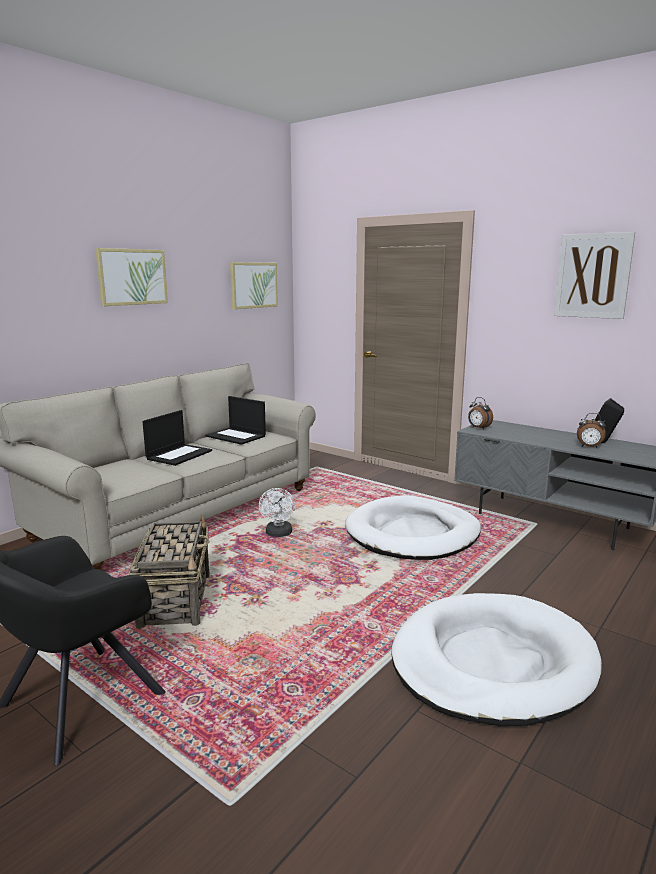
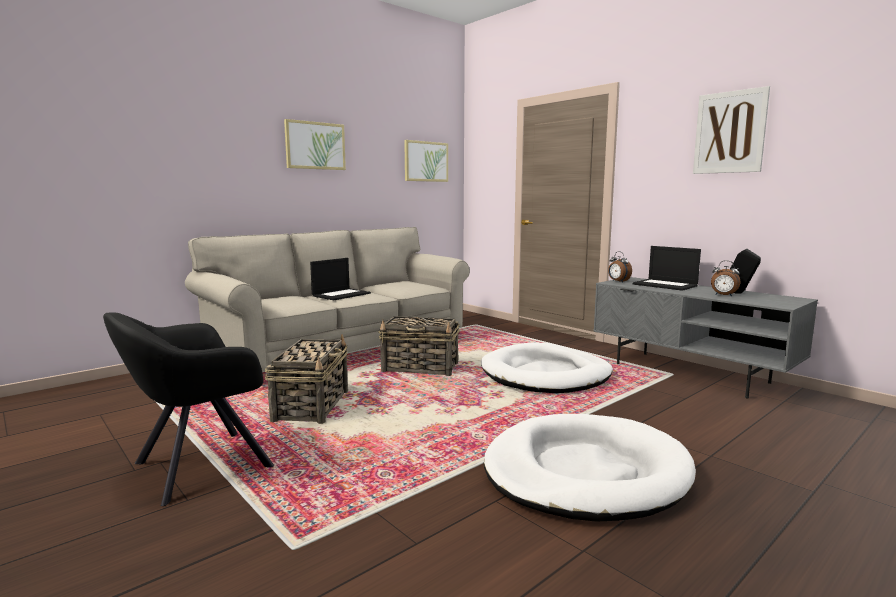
camera: 10 degrees right, 5 degrees down
laptop [206,396,266,445] -> laptop moved to [633,246,701,291]
white fan [259,488,295,537] -> basket [378,316,460,376]

